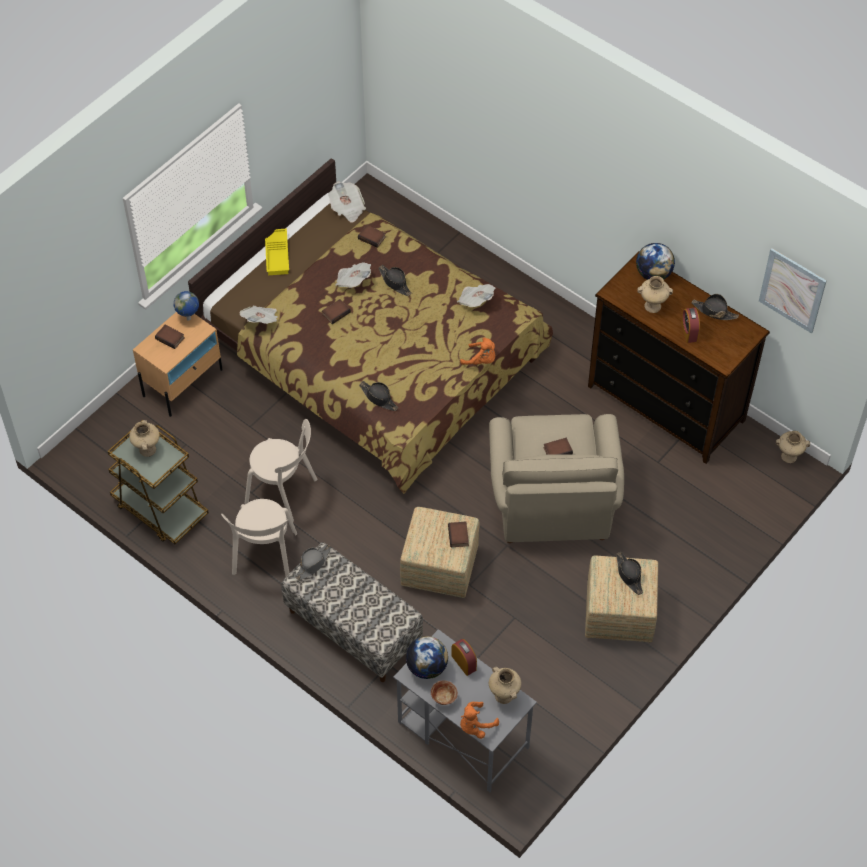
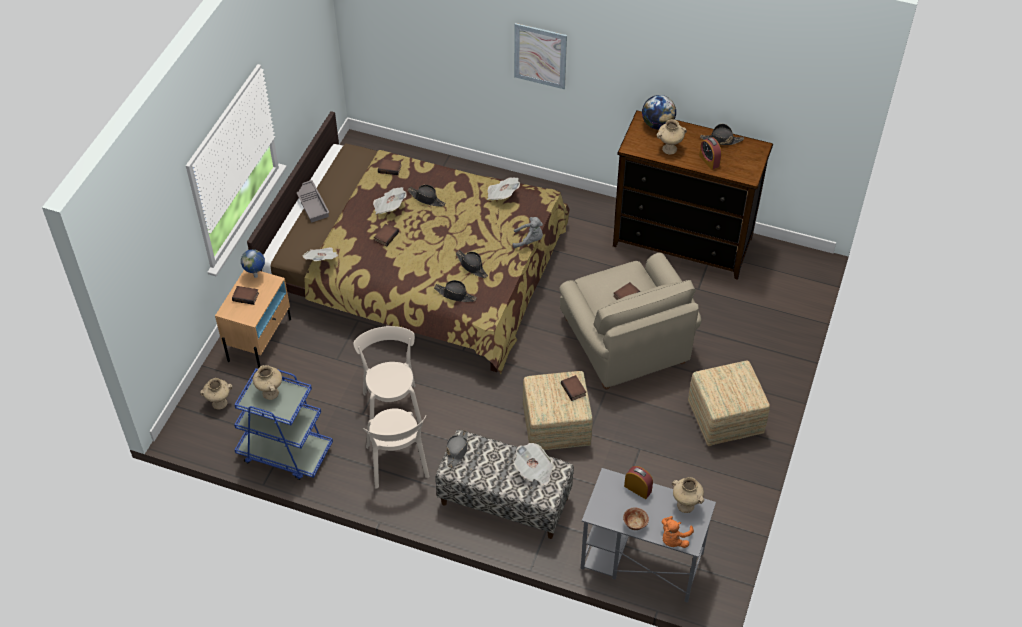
camera: 20 degrees left, 5 degrees down
brown cart [108,421,209,544] -> blue cart [234,368,333,480]
beige chair [245,419,317,522] -> beige chair turned 105 degrees counterclockwise [354,326,422,424]
yellow tray [265,229,289,275] -> grey tray [297,180,330,223]
newspaper [328,181,366,223] -> newspaper moved to [515,443,554,485]
globe [406,636,448,679] -> none
orange plush toy [460,338,495,365] -> grey plush toy [513,217,543,248]
black hat [616,552,643,595] -> black hat moved to [456,250,488,278]
picture [759,248,827,333] -> picture moved to [514,23,567,89]
beige vase [776,431,810,463] -> beige vase moved to [200,378,232,410]

